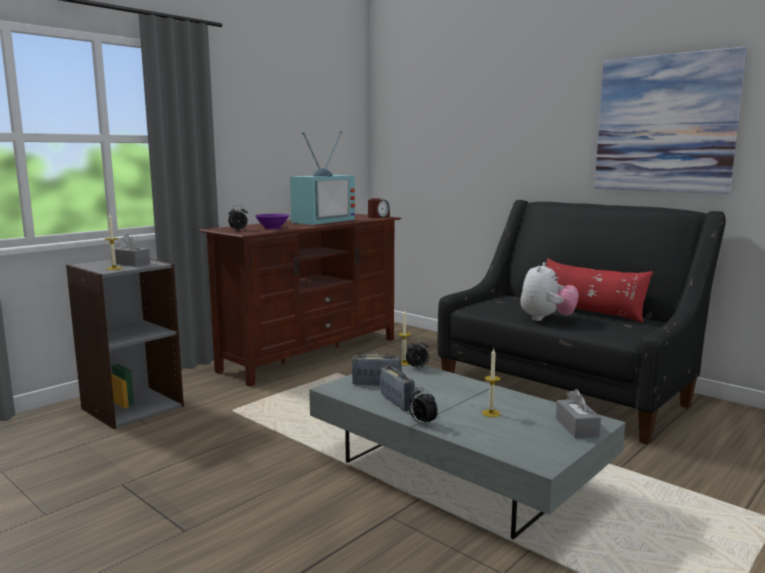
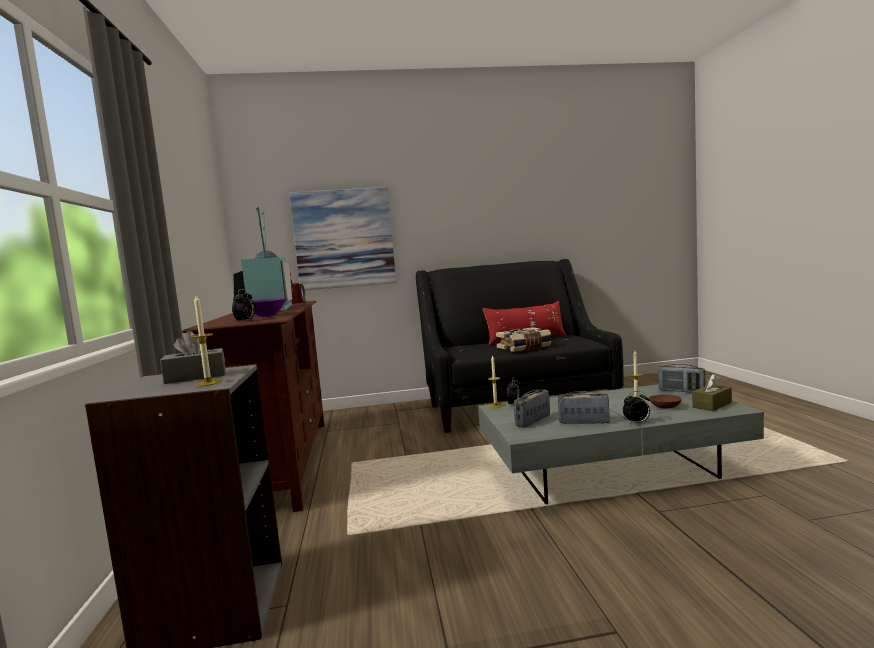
camera: 50 degrees left, 5 degrees down
plush toy [520,262,579,321] -> book [496,327,551,352]
grey tissue box [556,389,601,439] -> radio [658,364,705,392]
picture [595,47,747,194] -> picture moved to [289,187,396,290]
none -> brown bowl [649,394,682,409]
none -> brown tissue box [692,374,732,411]

